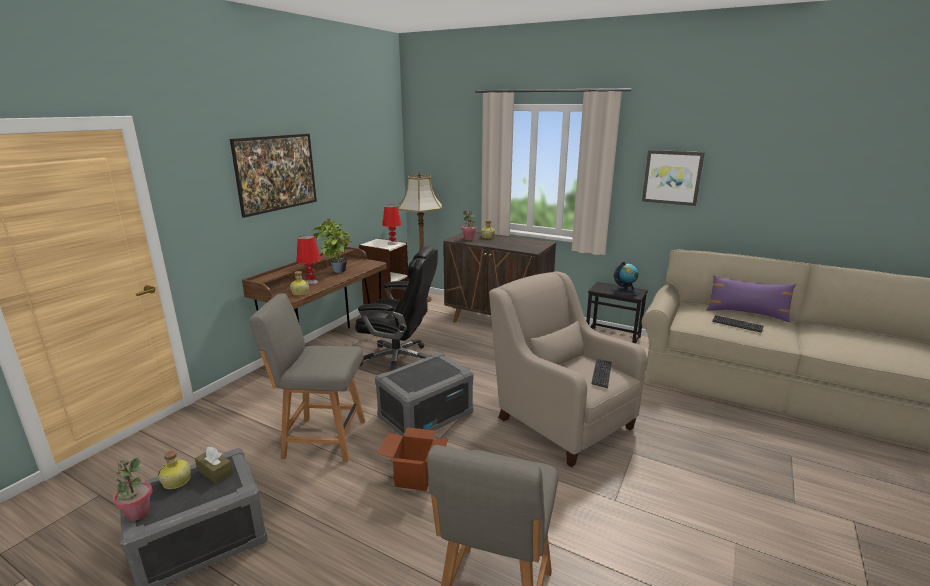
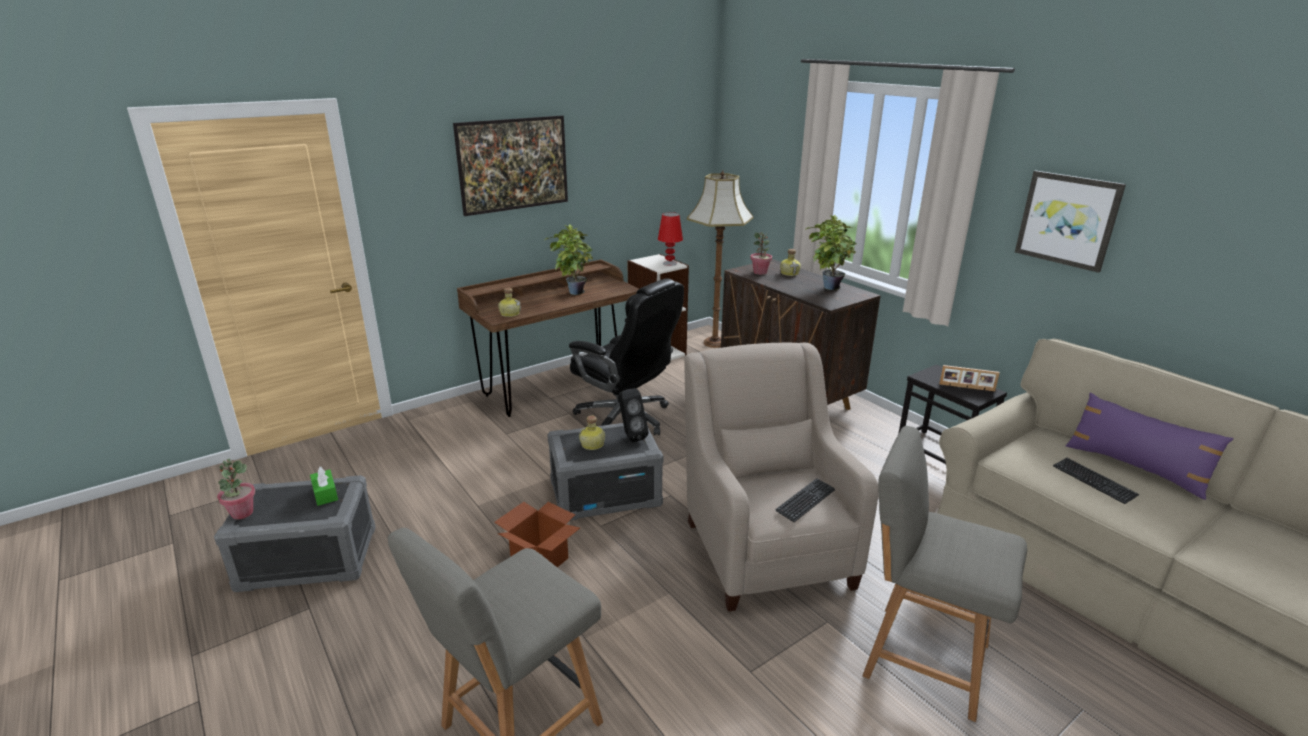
camera: 25 degrees right, 5 degrees up
bottle [157,450,191,489] -> bottle moved to [579,416,605,450]
brown tissue box [195,447,233,484] -> green tissue box [310,467,338,506]
grey chair [249,293,365,462] -> grey chair moved to [863,426,1027,722]
red table lamp [296,235,321,285] -> none
globe [611,262,641,296] -> picture frame [939,365,1000,392]
none -> black speaker [618,388,649,442]
none -> potted plant [805,215,857,290]

